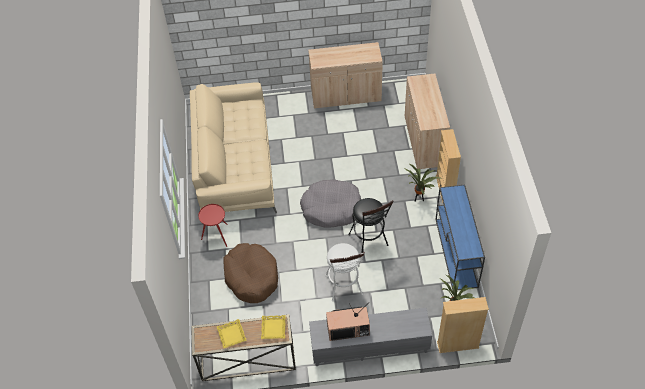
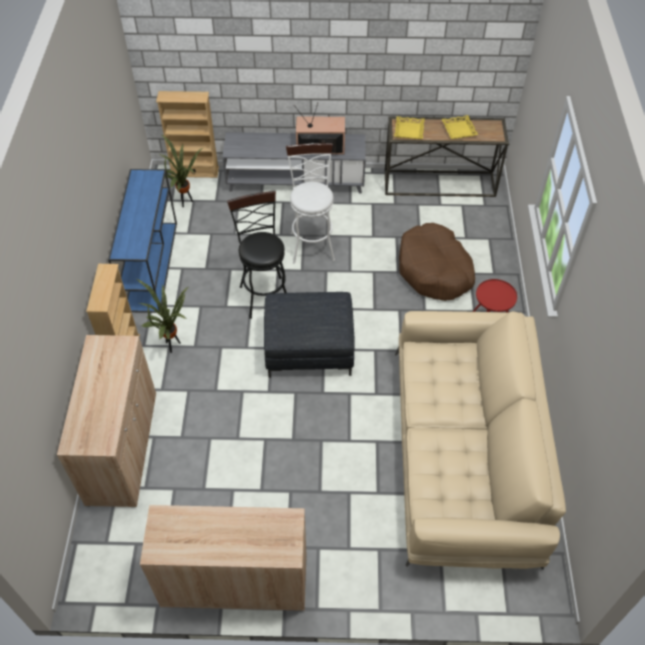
camera: 175 degrees left, 0 degrees up
grey dog bed [300,179,361,227] -> grey ottoman [264,292,355,378]

